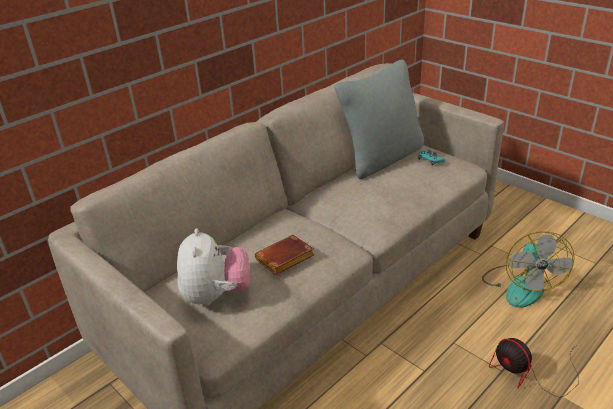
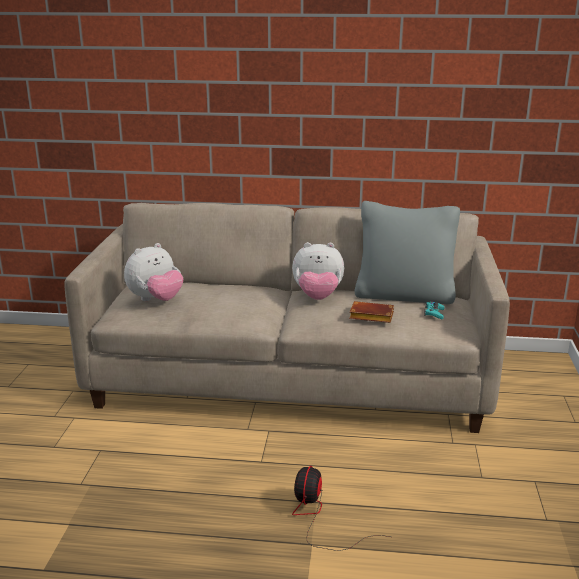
camera: 50 degrees right, 10 degrees down
brown book [255,235,314,275] -> brown book moved to [349,301,394,323]
fan [482,231,575,308] -> none
none -> plush toy [292,242,344,300]

